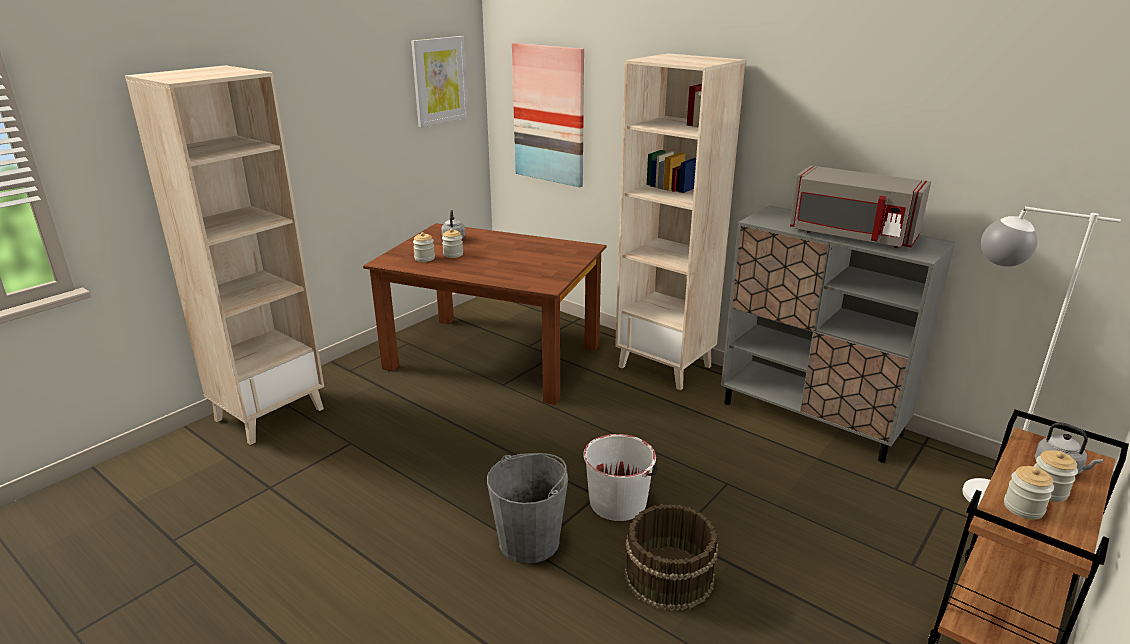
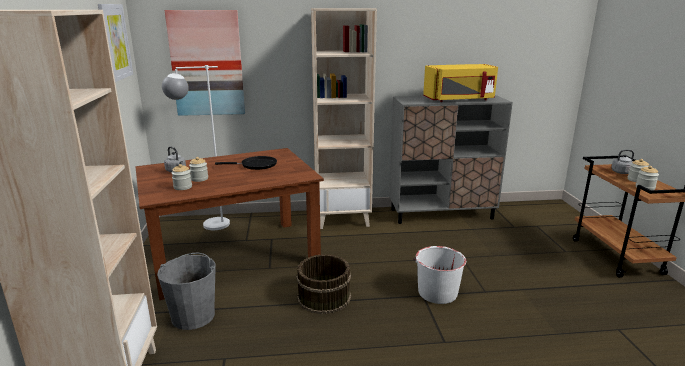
camera: 45 degrees left, 5 degrees down
grey bucket [487,453,568,564] -> grey bucket moved to [157,253,216,330]
brown bucket [624,504,718,611] -> brown bucket moved to [296,254,351,314]
grey microwave [790,166,931,248] -> yellow microwave [423,64,498,102]
white floor lamp [962,207,1121,507] -> white floor lamp moved to [162,65,230,230]
none -> black frying pan [215,156,277,170]

